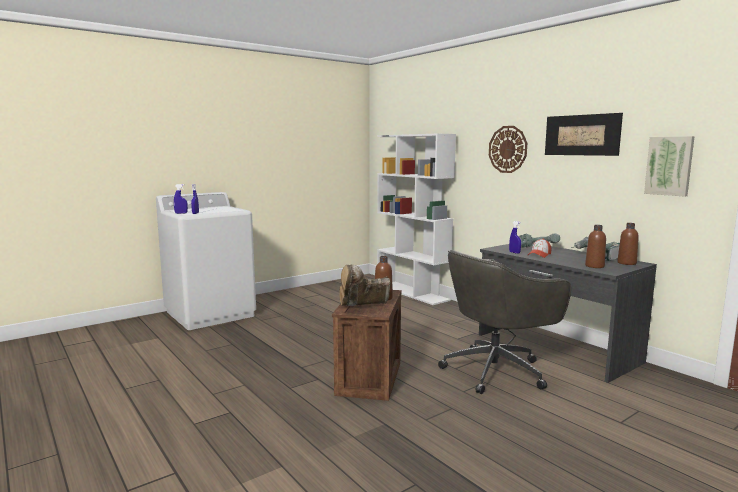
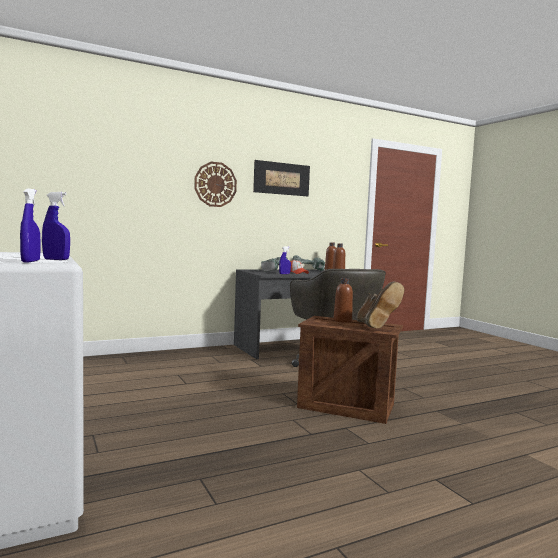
camera: 80 degrees left, 5 degrees down
white bookcase [377,134,456,305] -> none
picture [644,136,695,197] -> none

